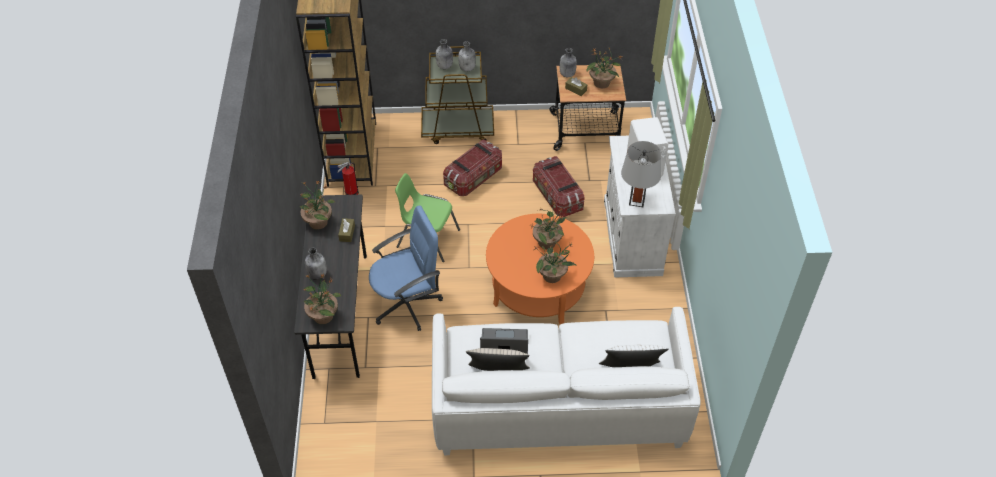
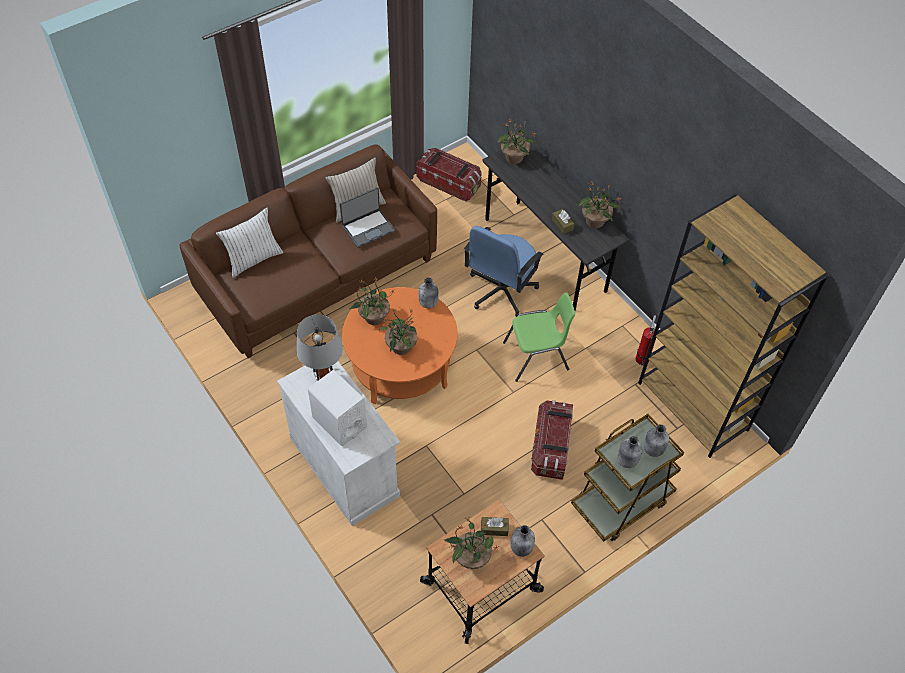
camera: 145 degrees right, 5 degrees up
grey bottle [305,248,327,280] -> grey bottle moved to [418,277,439,309]
white sofa [432,307,701,455] -> brown sofa [180,144,437,358]
storage box [533,156,585,217] -> storage box moved to [416,148,482,202]

